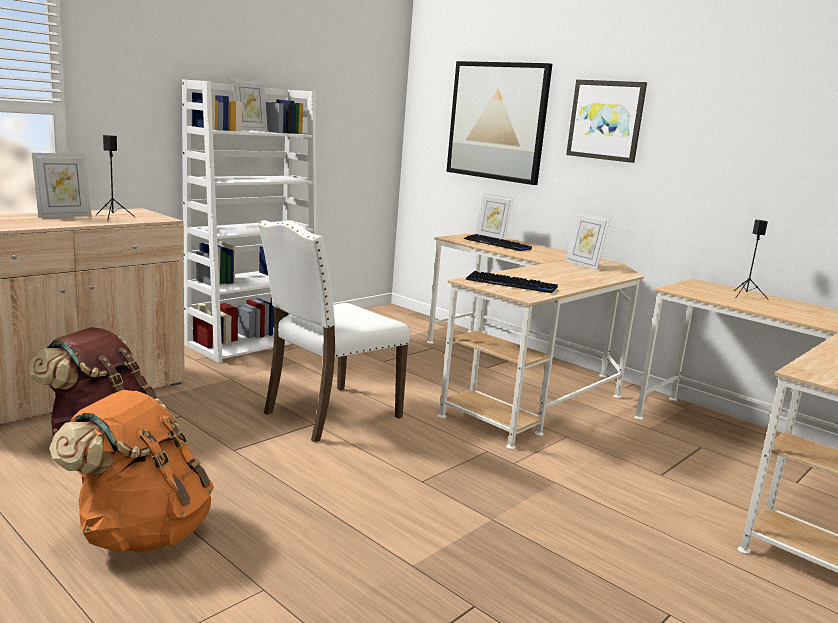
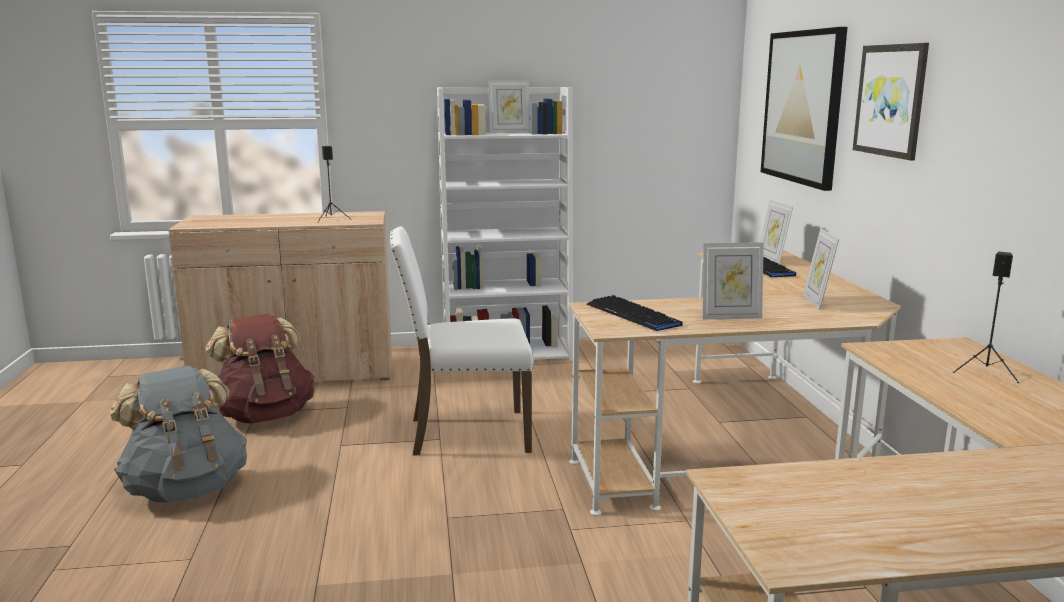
camera: 40 degrees right, 0 degrees up
picture frame [32,153,91,218] -> picture frame moved to [702,242,764,319]
orange backpack [49,390,214,552] -> grey backpack [110,366,247,502]

